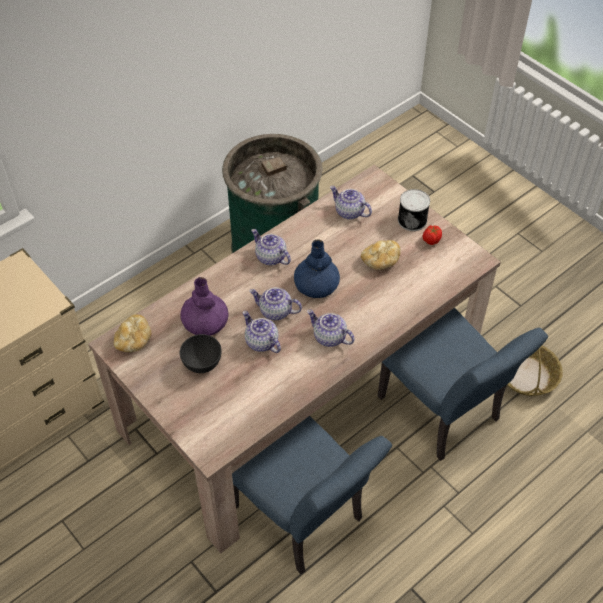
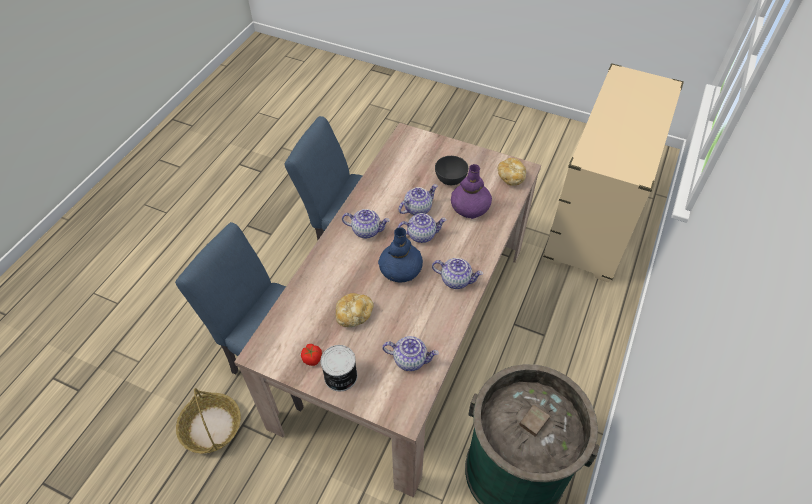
camera: 155 degrees right, 0 degrees up
teapot [243,311,281,353] -> teapot turned 60 degrees counterclockwise [398,184,438,215]

